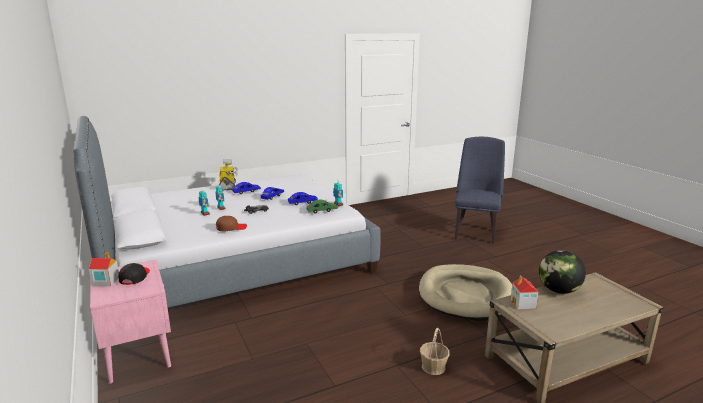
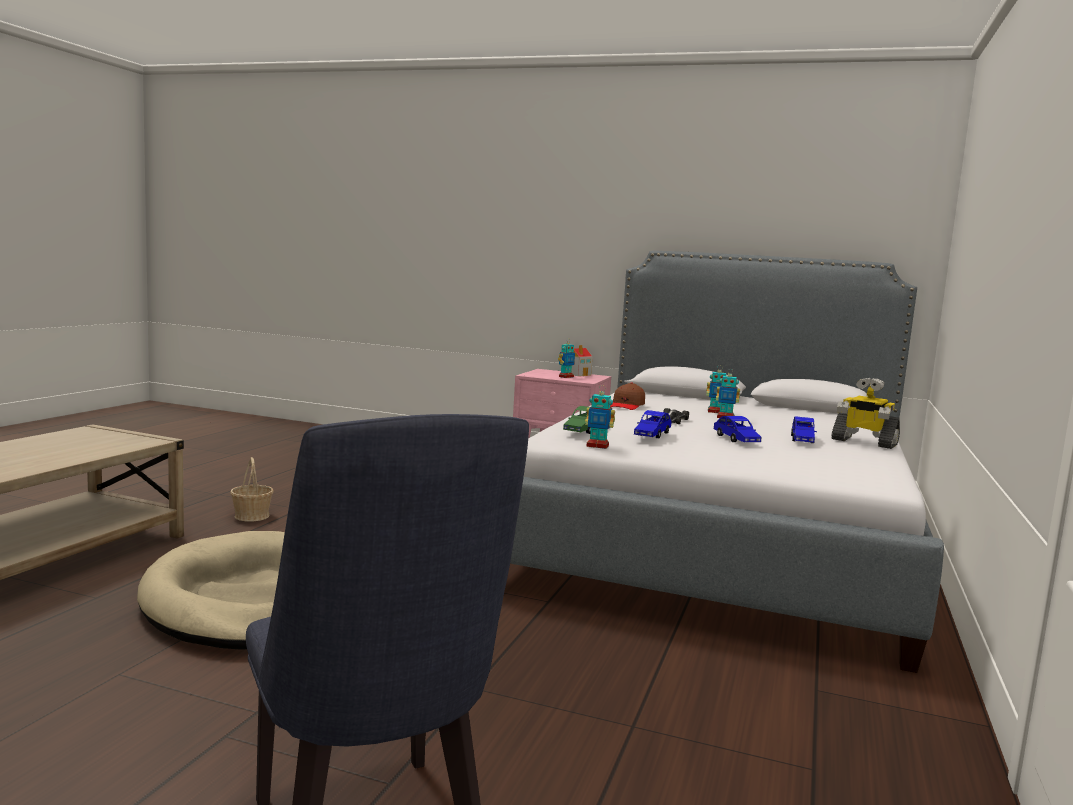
camera: 135 degrees right, 10 degrees down
black cap [118,263,150,285] -> toy robot [558,339,575,378]
toy house [510,276,539,309] -> none
globe [539,250,586,294] -> none

